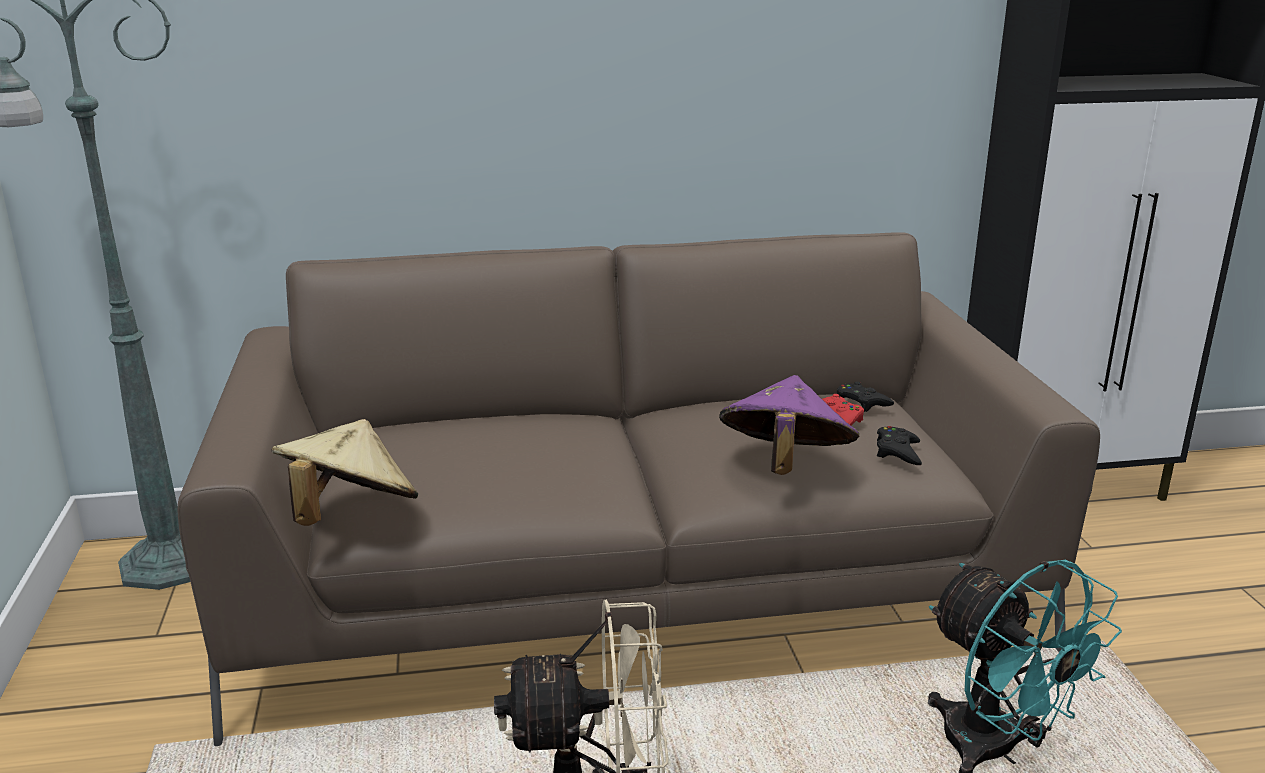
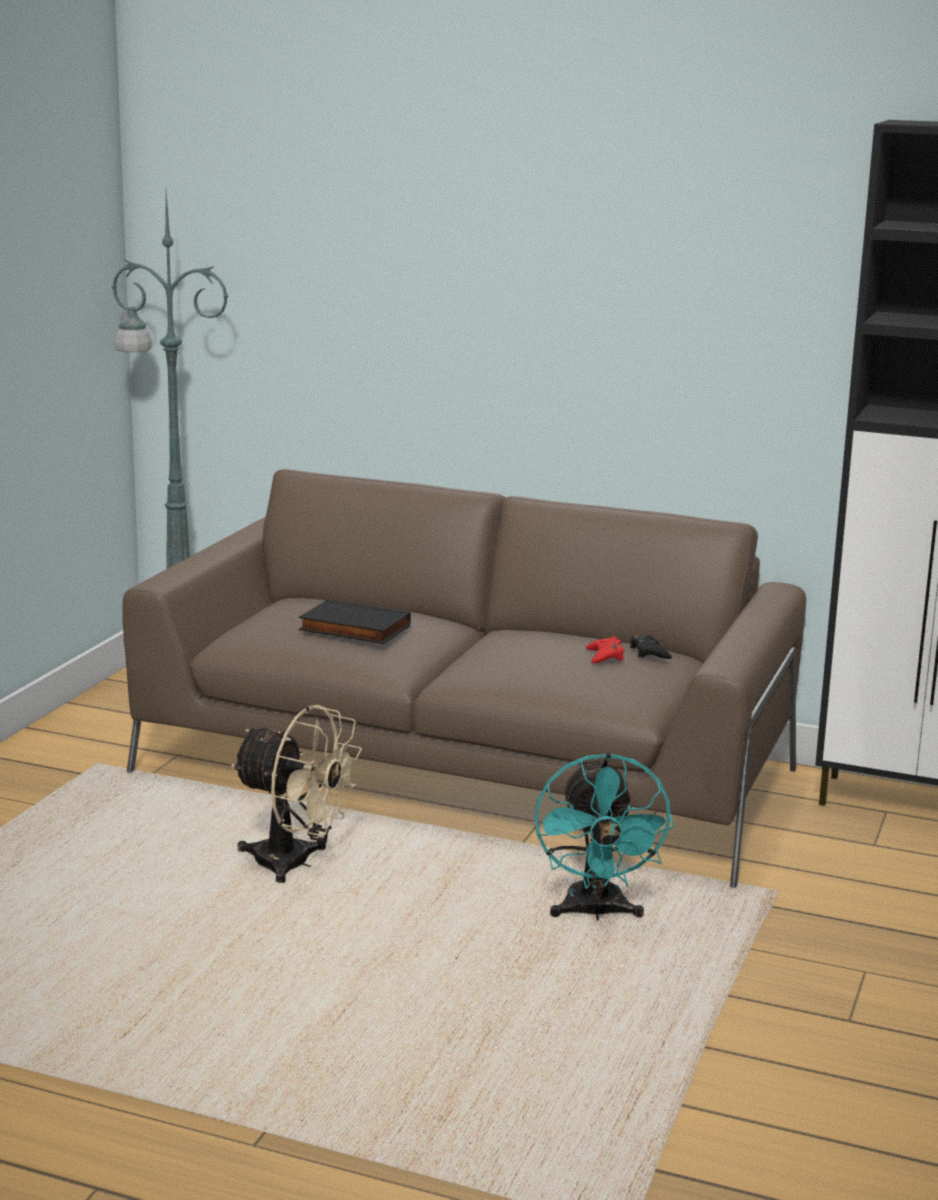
camera: 30 degrees right, 5 degrees down
beige hat [271,419,418,526] -> none
purple hat [719,375,859,475] -> none
black game controller [877,426,922,465] -> none
none -> black book [299,599,411,644]

